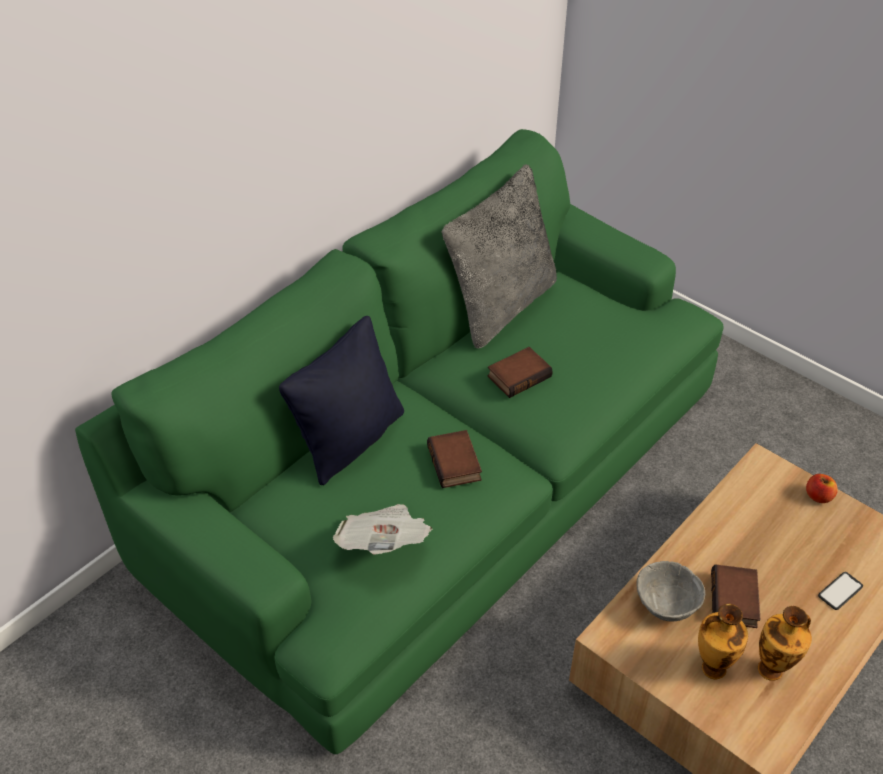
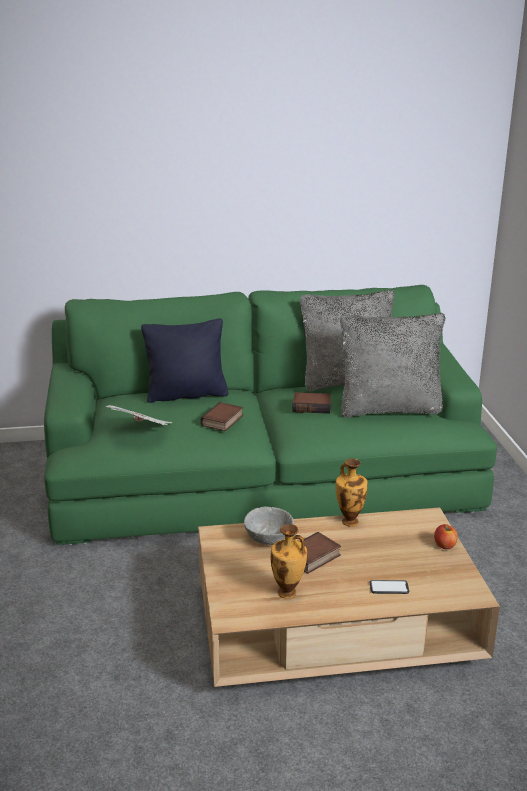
camera: 40 degrees right, 20 degrees down
vase [698,604,748,680] -> vase moved to [336,458,368,527]
none -> grey pillow [340,313,445,418]

